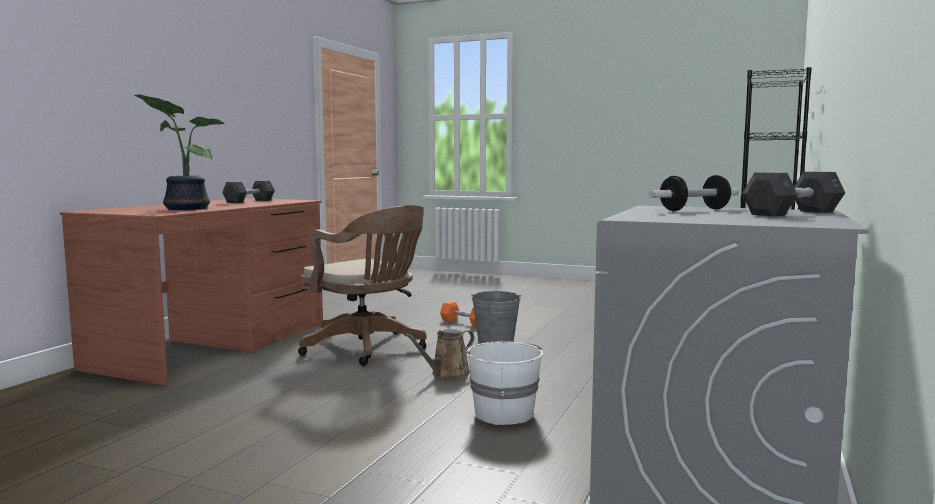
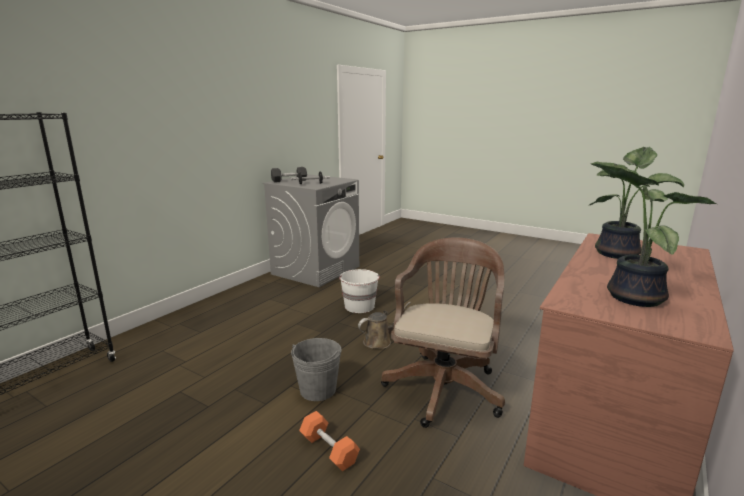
camera: 170 degrees left, 10 degrees up
grey dumbbell [222,181,275,203] -> potted plant [591,162,719,307]
brown office chair [298,205,426,366] -> brown office chair turned 60 degrees clockwise [381,237,505,428]

